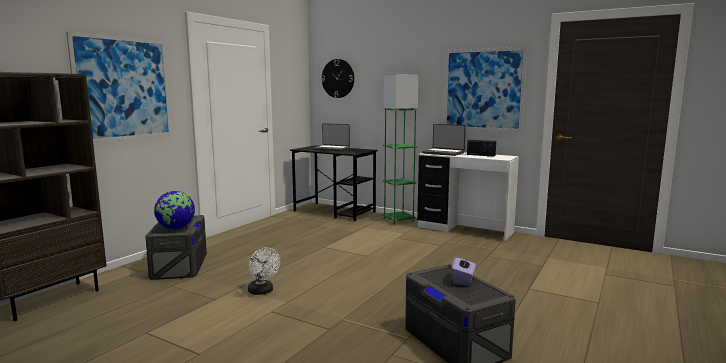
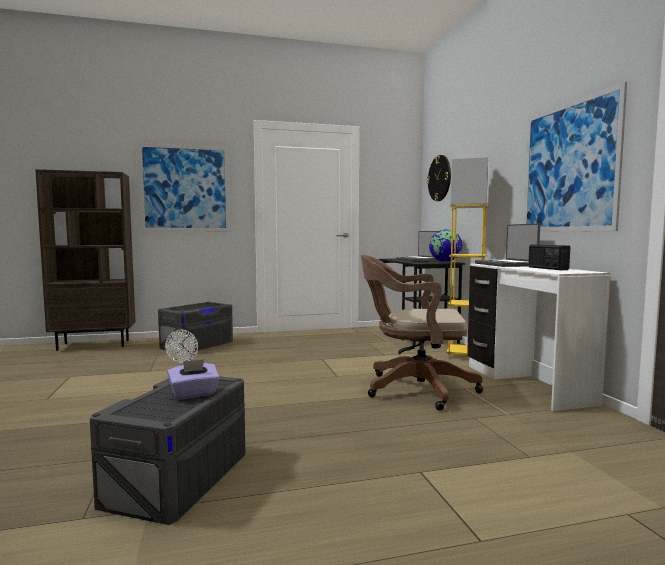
camera: 45 degrees right, 5 degrees down
globe [154,191,195,229] -> globe moved to [429,229,463,262]
green floor lamp [383,74,419,225] -> yellow floor lamp [446,157,490,358]
none -> brown office chair [361,255,483,410]

